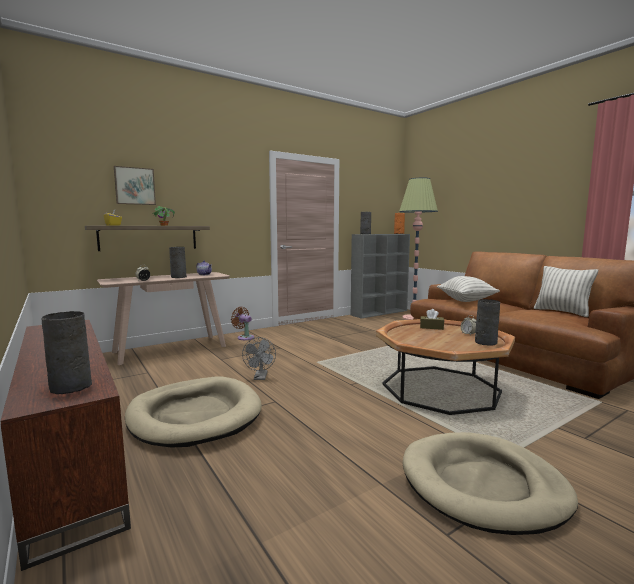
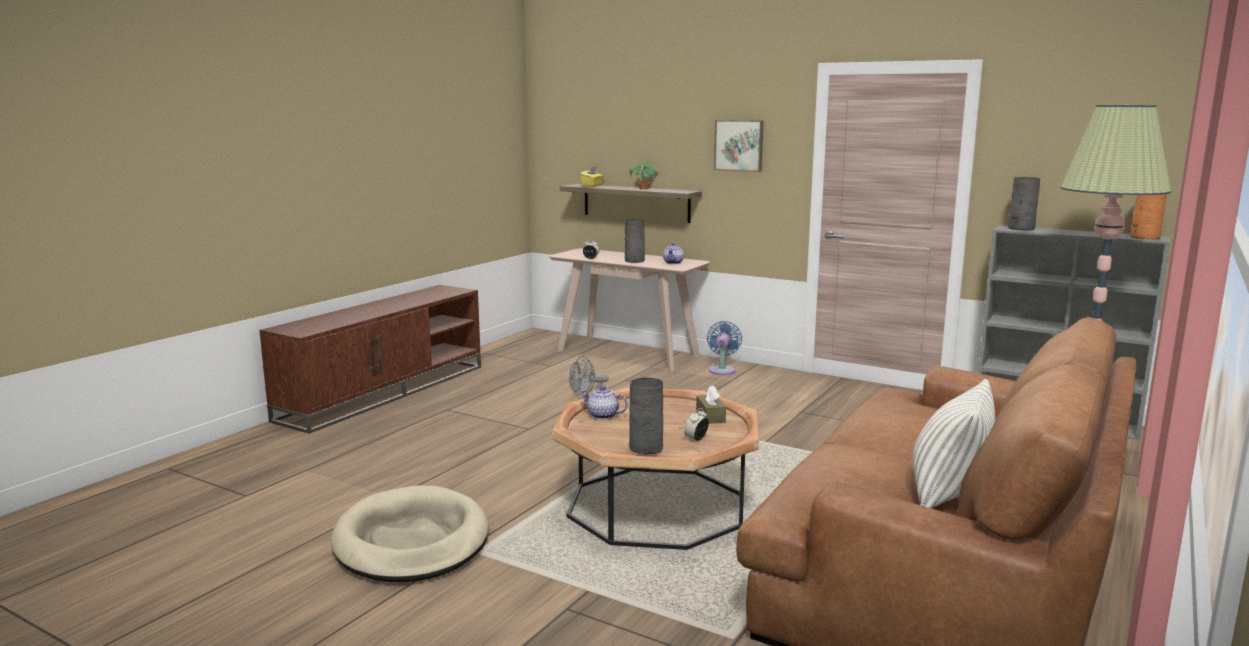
camera: 65 degrees right, 5 degrees up
grey vase [42,311,92,394] -> none
picture [114,166,156,205] -> picture moved to [714,120,764,172]
beige dog bed [125,377,262,448] -> none
brown fan [231,307,254,340] -> blue fan [707,321,742,375]
pillow [437,276,500,302] -> none
none -> teapot [580,386,628,419]

